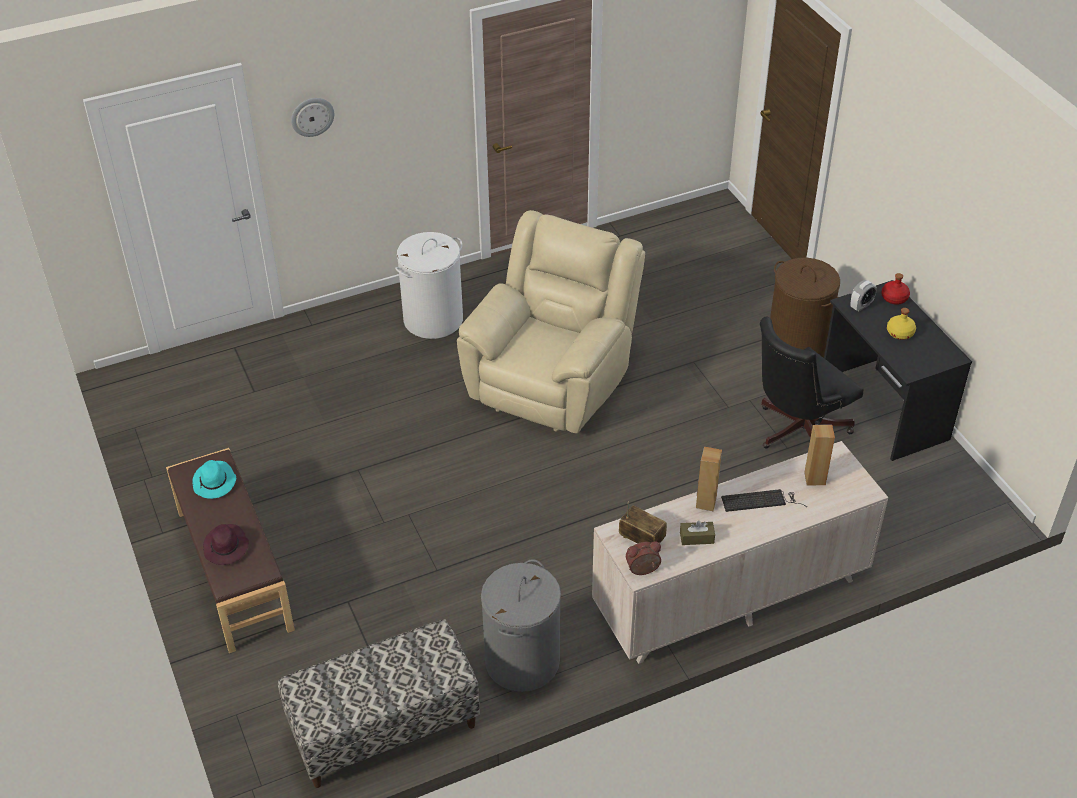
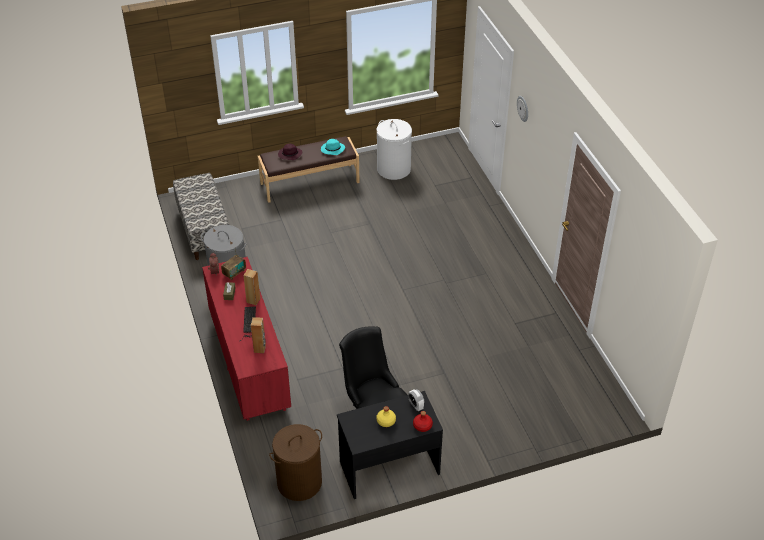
camera: 95 degrees right, 0 degrees up
white laundry basket [395,232,463,339] -> white laundry basket moved to [376,119,412,180]
beige armchair [457,210,645,433] -> none
beige dresser [592,441,888,664] -> red dresser [202,257,291,421]
brown laundry basket [770,258,840,358] -> brown laundry basket moved to [269,424,322,501]

